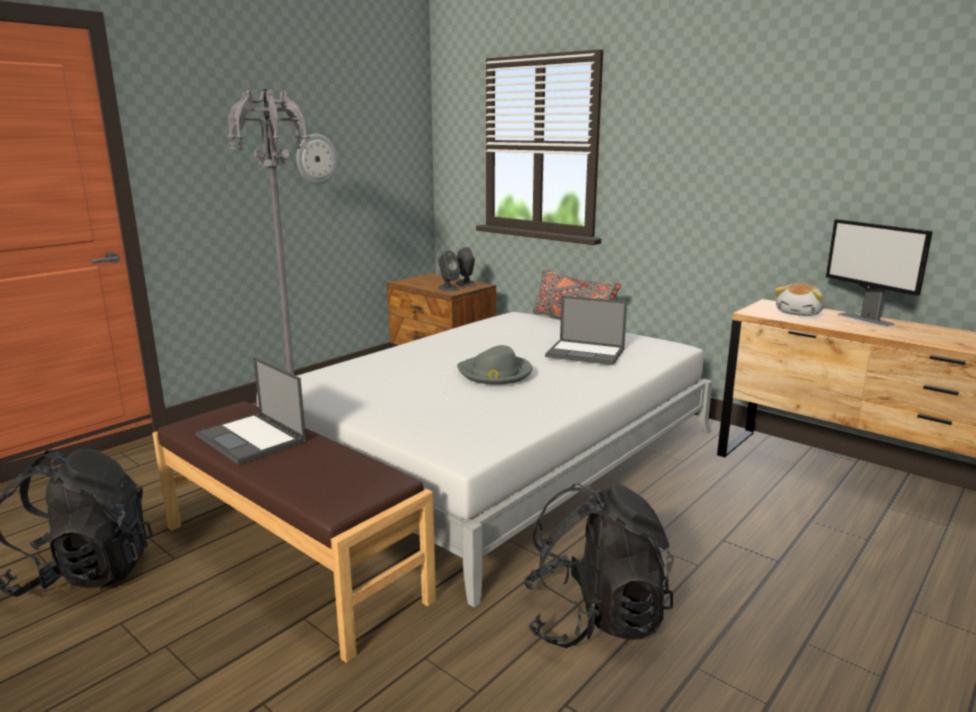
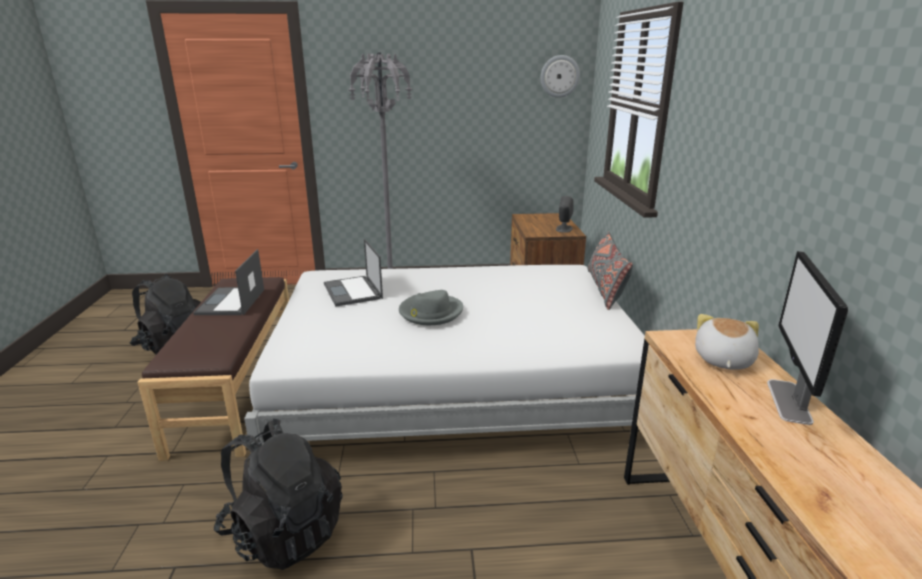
camera: 45 degrees right, 5 degrees up
wall clock [296,134,337,184] -> wall clock moved to [541,55,580,98]
grey speaker [438,250,460,291] -> none
laptop [545,296,627,365] -> laptop moved to [324,239,383,307]
plush toy [775,283,825,316] -> plush toy turned 120 degrees clockwise [695,314,759,370]

